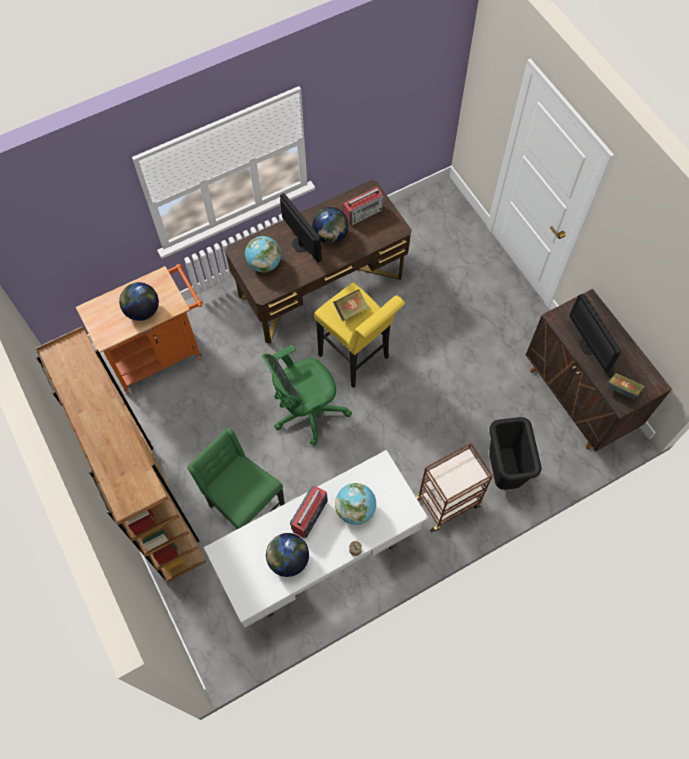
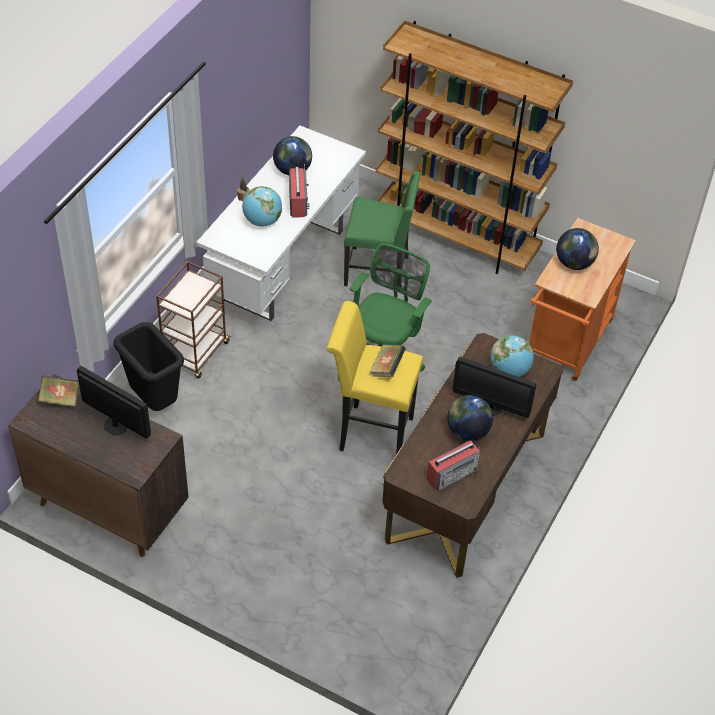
camera: 145 degrees right, 15 degrees down
radio [344,187,383,225] -> radio turned 150 degrees counterclockwise [427,441,480,491]

